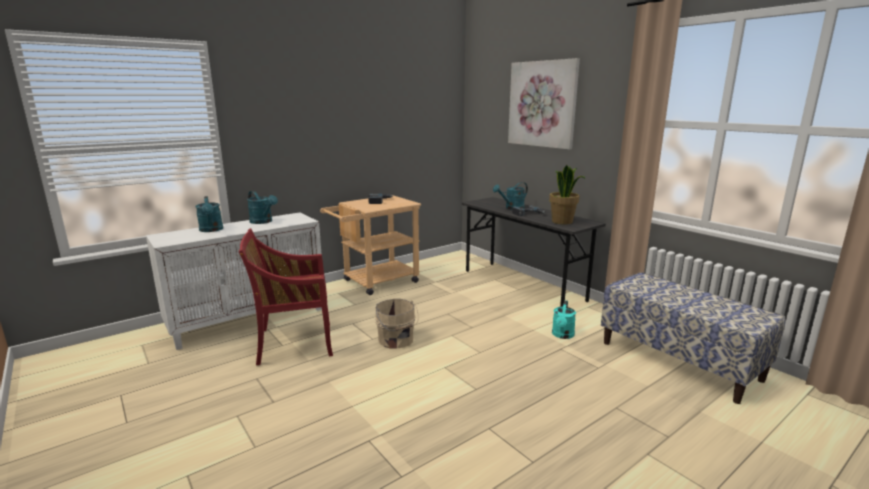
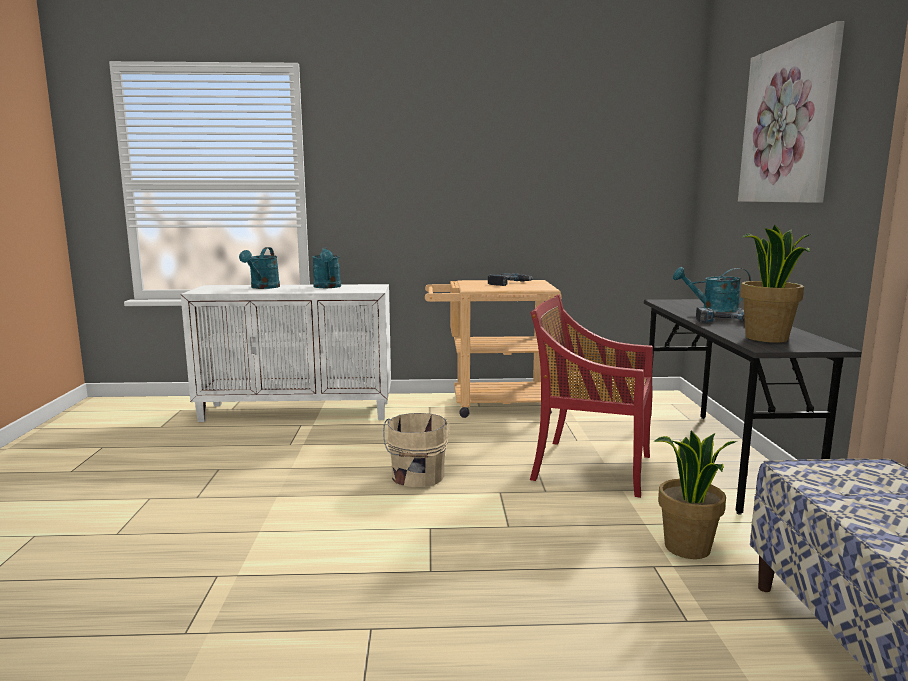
camera: 35 degrees right, 5 degrees down
red chair [238,228,333,365] -> red chair moved to [530,295,653,498]
turquoise watering can [552,300,576,339] -> potted plant [654,430,738,559]

